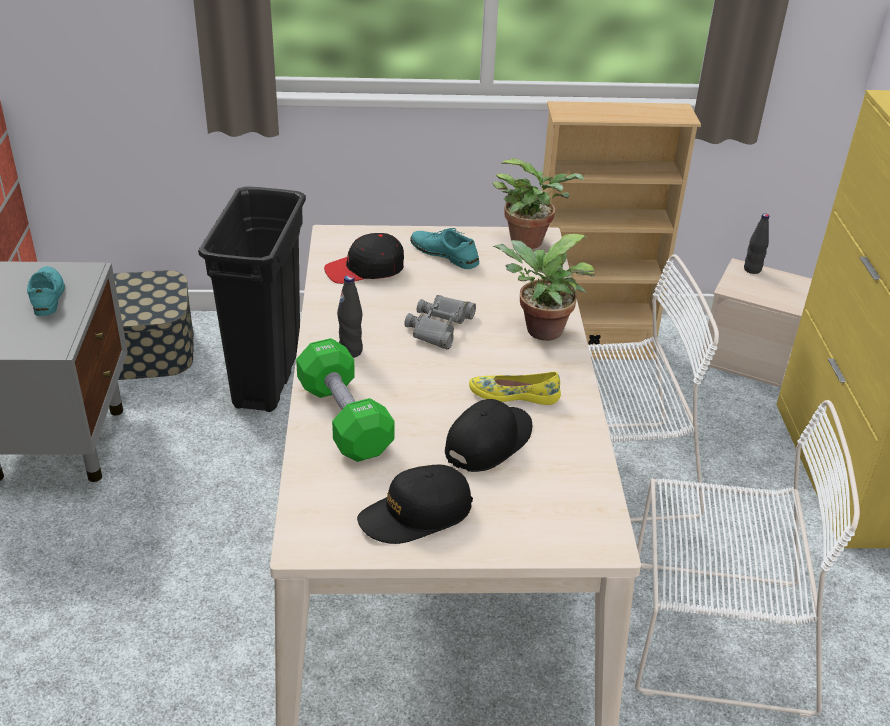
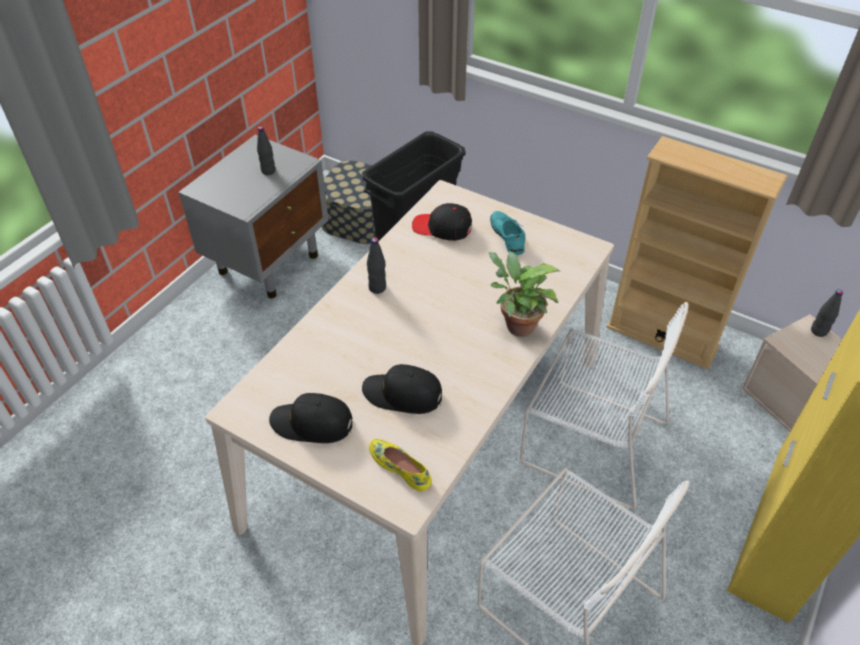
camera: 35 degrees right, 10 degrees up
turquoise shoe [27,266,65,316] -> black bottle [257,126,276,175]
green dumbbell [296,338,395,462] -> none
grey binoculars [404,295,476,350] -> none
black cap [445,399,532,472] -> black cap turned 150 degrees counterclockwise [362,364,442,414]
yellow shoe [469,372,561,405] -> yellow shoe moved to [369,439,432,492]
potted plant [492,158,584,249] -> none

